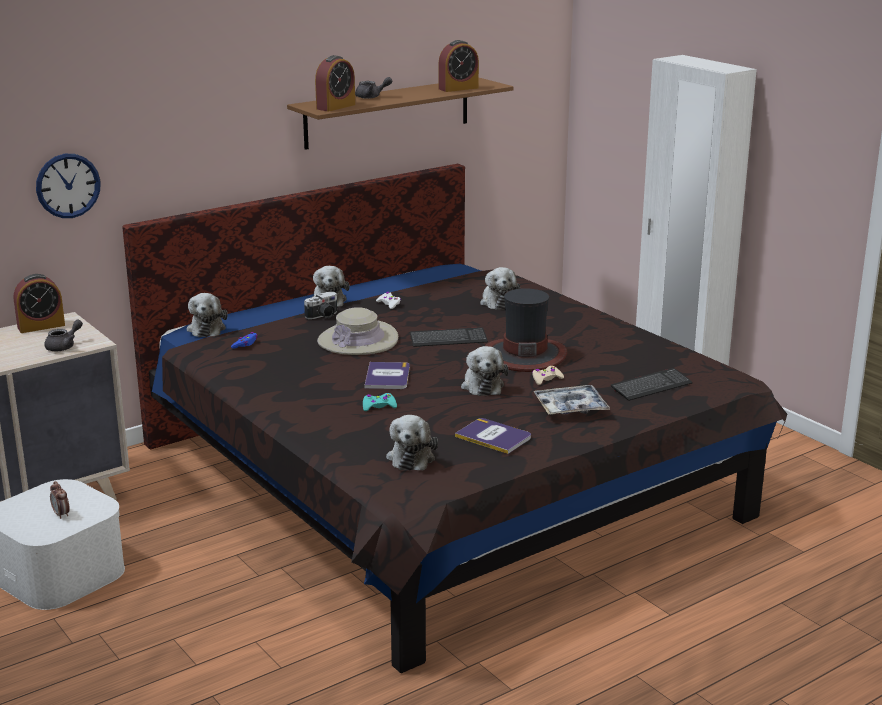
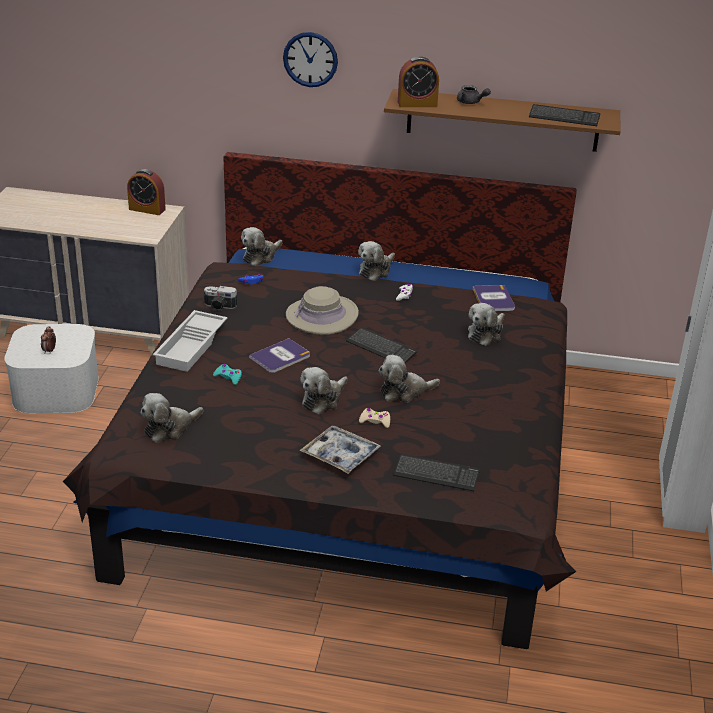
camera: 45 degrees right, 10 degrees up
wall clock [36,154,101,218] -> wall clock moved to [283,32,338,87]
grey teapot [45,319,83,351] -> none
camera [304,291,337,319] -> camera moved to [204,286,237,311]
alarm clock [439,40,479,92] -> keyboard [529,104,600,126]
book [455,418,531,454] -> book moved to [473,285,515,311]
hat [485,288,567,372] -> plush toy [379,355,440,403]
none -> white tray [153,310,228,372]

